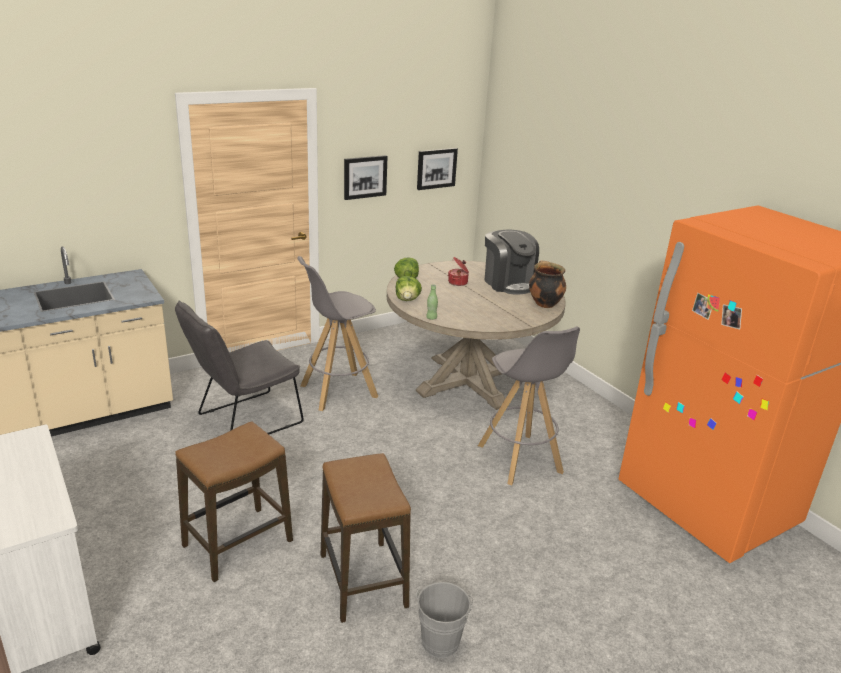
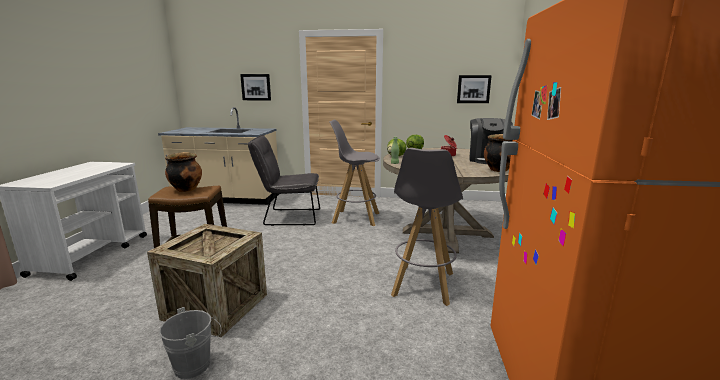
camera: 40 degrees right, 10 degrees down
stool [321,453,411,623] -> crate [147,224,267,337]
picture [344,155,388,200] -> picture moved to [240,74,271,101]
none -> cooking pot [165,152,202,192]

